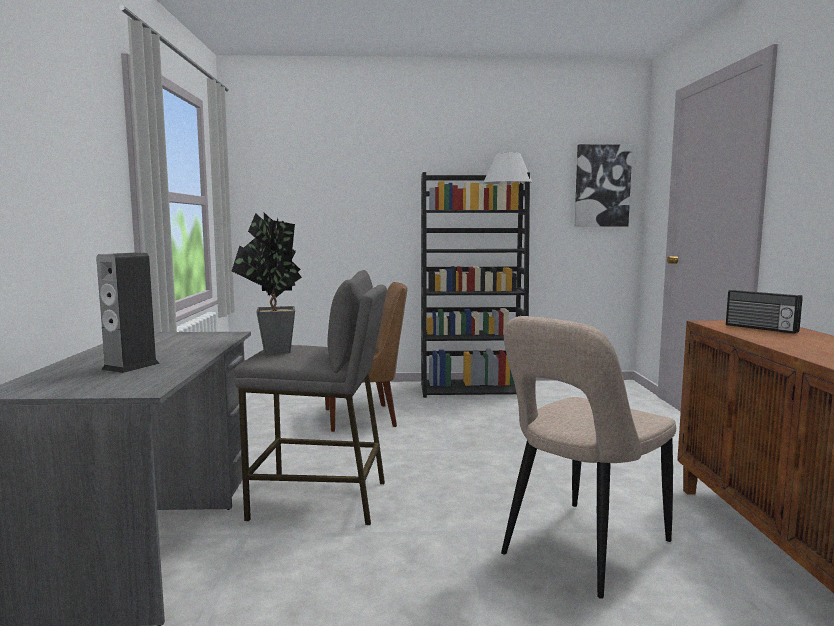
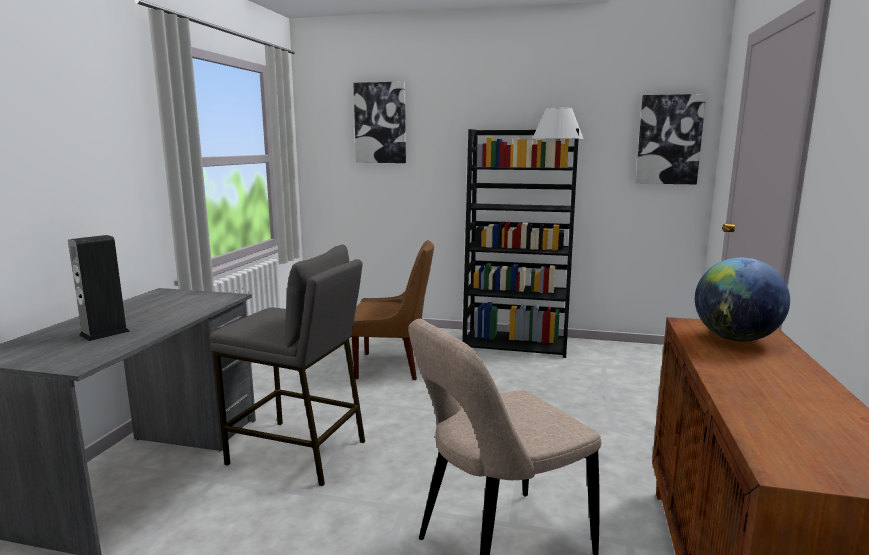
camera: 15 degrees right, 5 degrees up
potted plant [232,213,302,354] -> none
radio [726,290,803,334] -> globe [695,258,790,342]
none -> picture [353,81,406,163]

